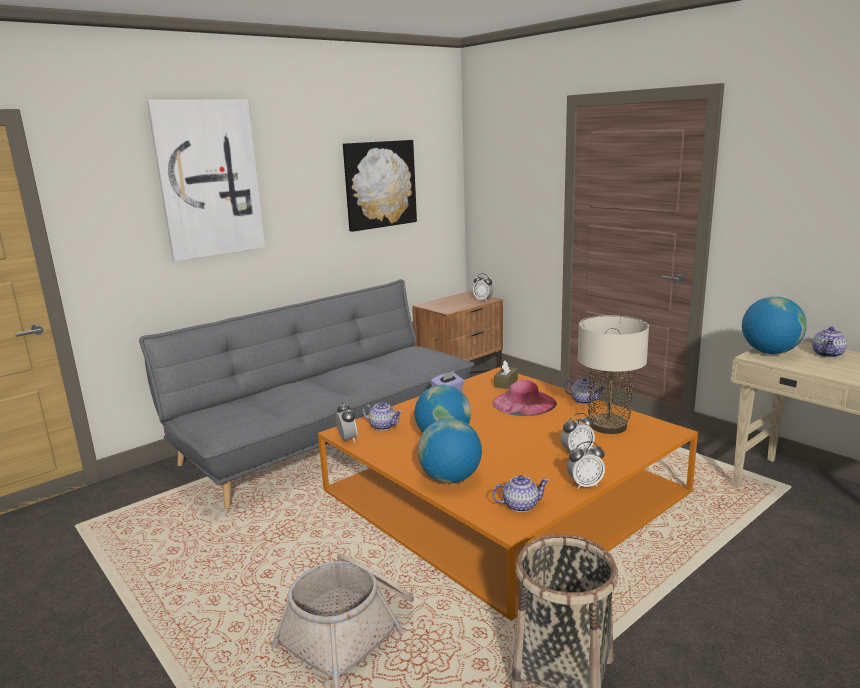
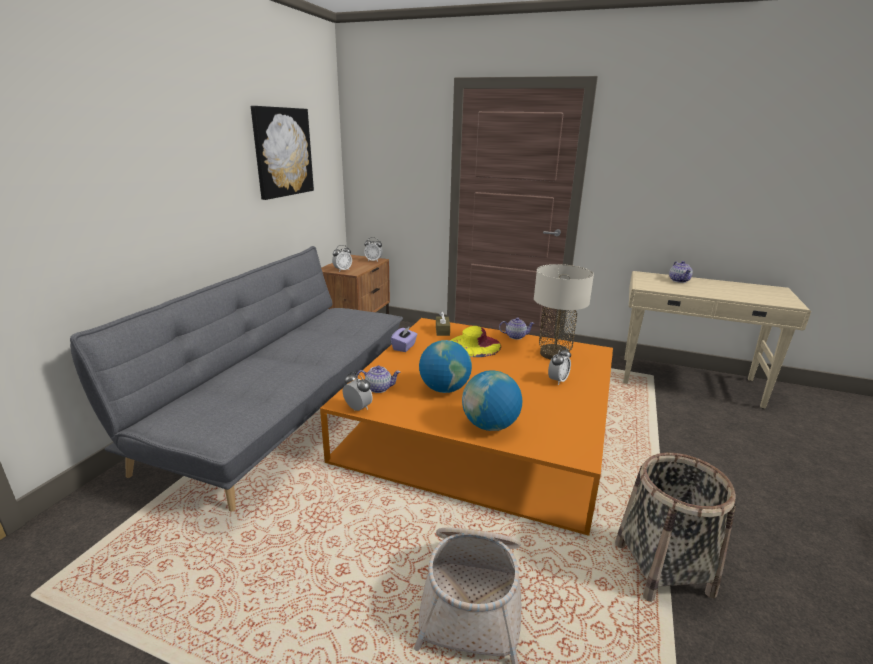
camera: 30 degrees left, 5 degrees up
picture [147,99,265,261] -> none
teapot [492,475,549,512] -> none
pink hat [493,380,557,416] -> yellow hat [450,326,501,357]
alarm clock [567,441,605,489] -> alarm clock moved to [332,245,352,272]
globe [742,297,807,354] -> none

